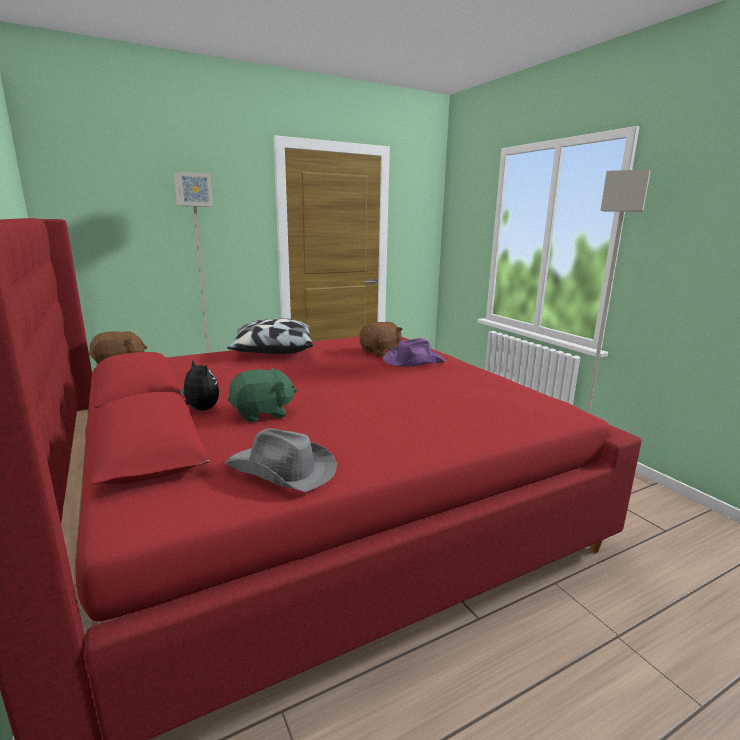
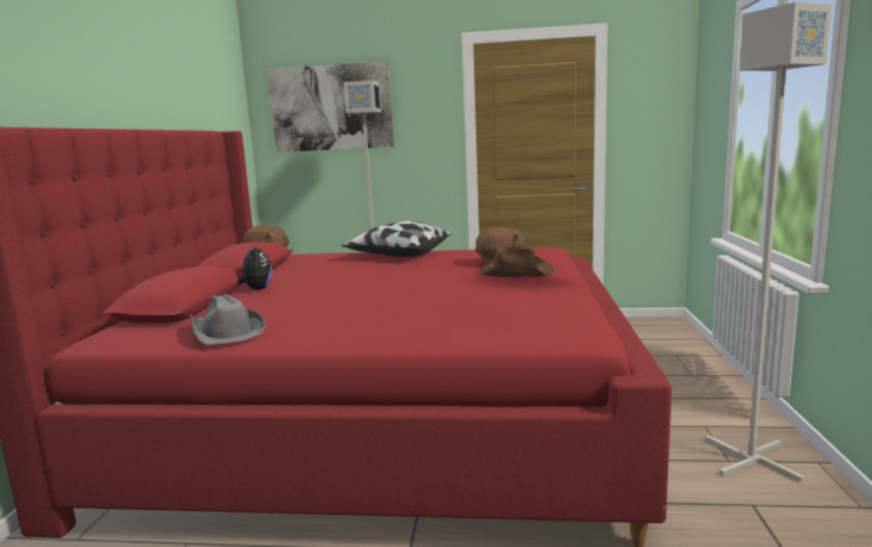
camera: 35 degrees right, 5 degrees down
green plush toy [228,368,297,423] -> none
purple hat [383,338,445,367] -> brown hat [478,246,554,277]
none -> picture [267,61,394,152]

